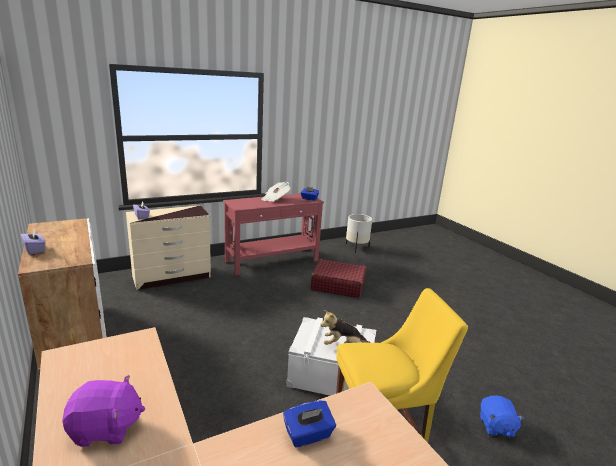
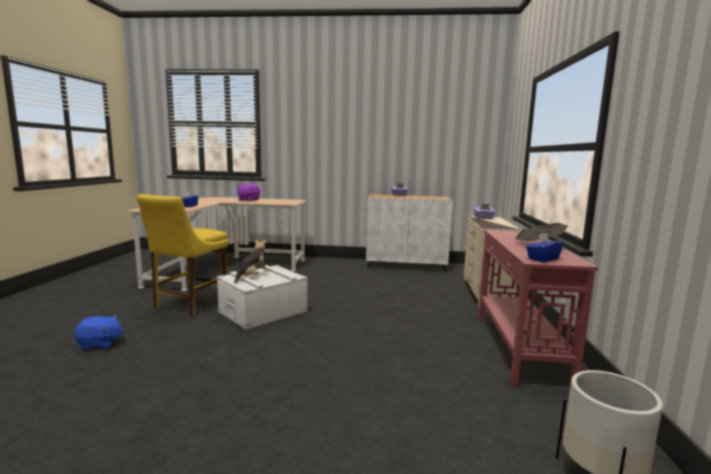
camera: 125 degrees right, 10 degrees down
red suitcase [311,259,367,298] -> none
blue plush toy [480,395,524,437] -> blue plush toy turned 135 degrees clockwise [74,315,124,350]

